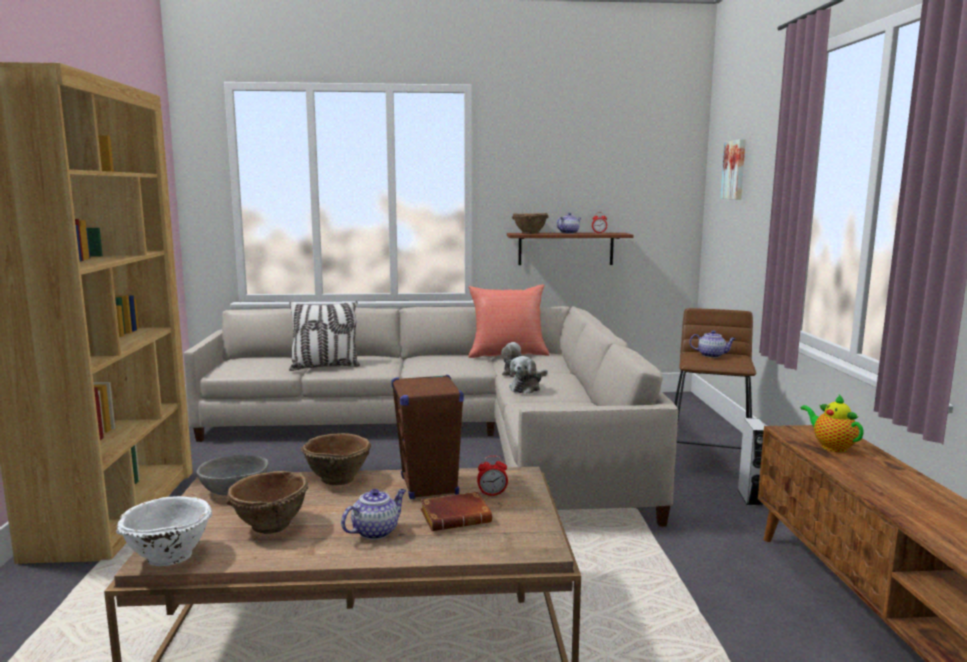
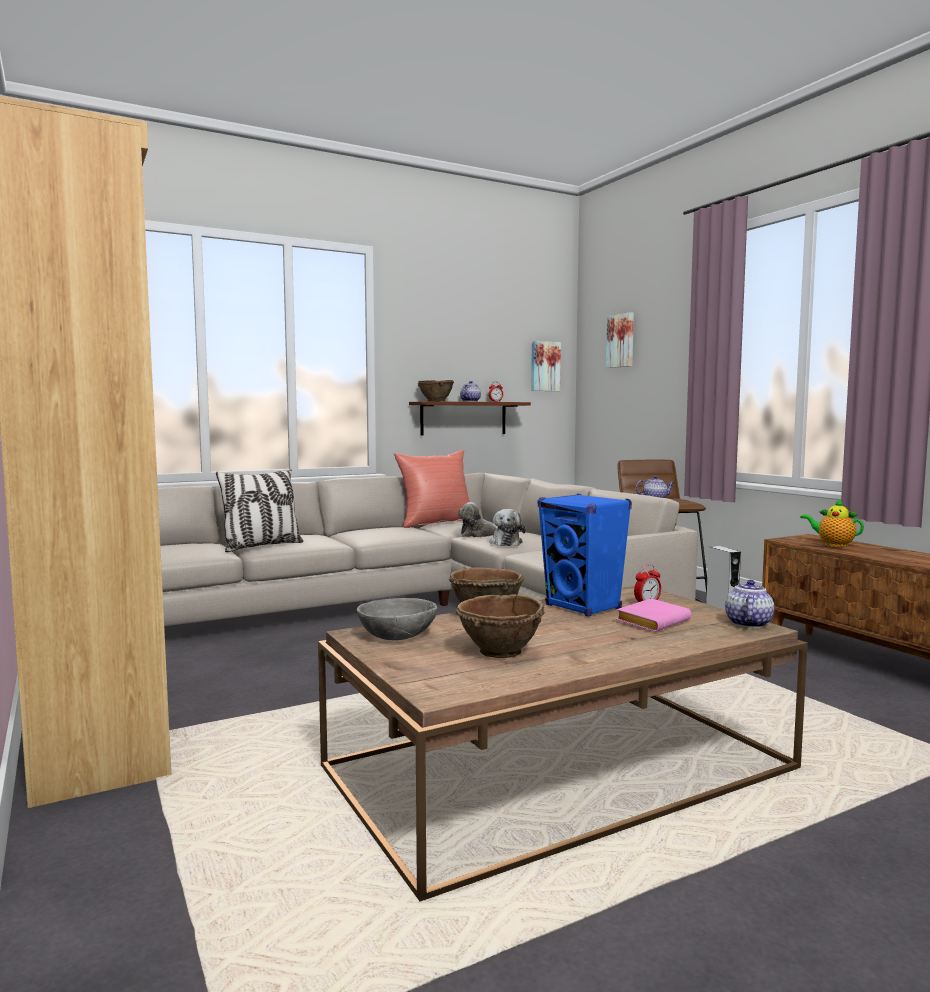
camera: 25 degrees left, 5 degrees down
white bowl [116,496,212,566] -> none
teapot [341,489,406,540] -> teapot moved to [725,580,774,628]
brown speaker [391,374,464,499] -> blue speaker [538,494,632,617]
brown book [421,492,492,531] -> pink book [616,598,691,632]
none -> picture [531,341,561,391]

